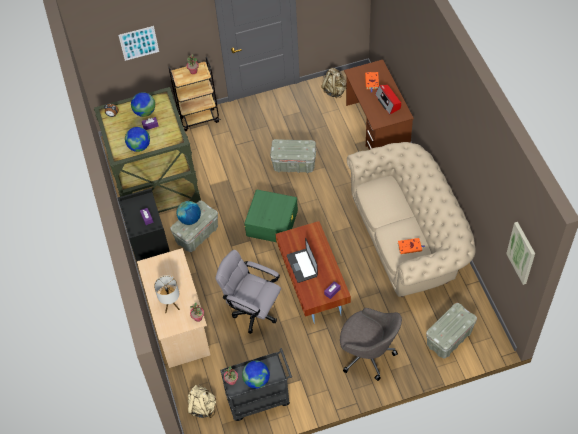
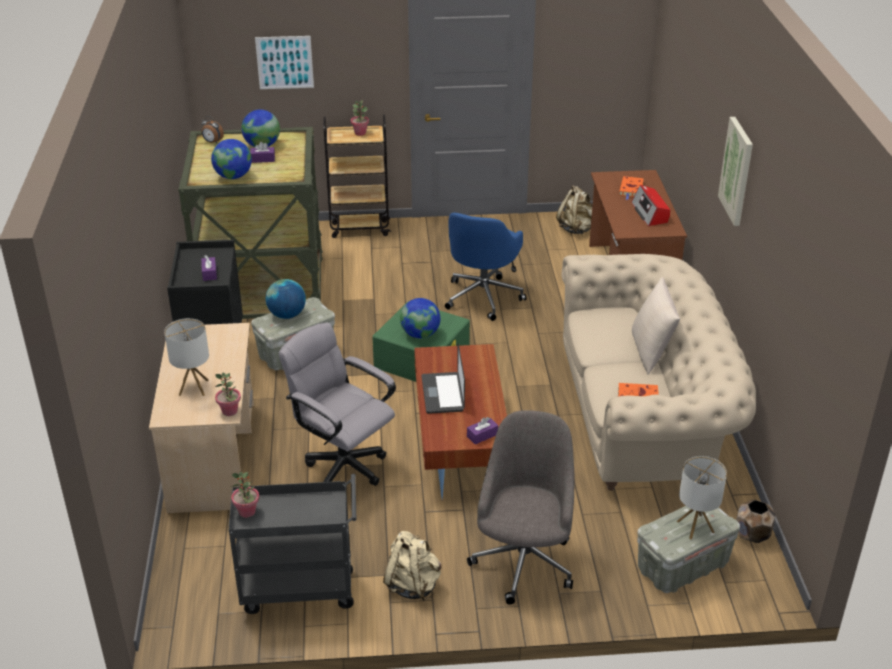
camera: 10 degrees right, 20 degrees down
beige backpack [187,384,216,418] -> beige backpack moved to [383,531,441,601]
globe [242,361,270,389] -> globe moved to [400,298,441,338]
grey storage box [270,139,316,173] -> blue office chair [445,213,527,321]
grey office chair [340,308,402,381] -> grey office chair turned 120 degrees counterclockwise [467,410,574,605]
picture [506,222,535,285] -> picture moved to [718,117,753,226]
none -> beige pillow [632,277,680,375]
none -> table lamp [677,456,727,540]
none -> brown planter [736,500,776,543]

